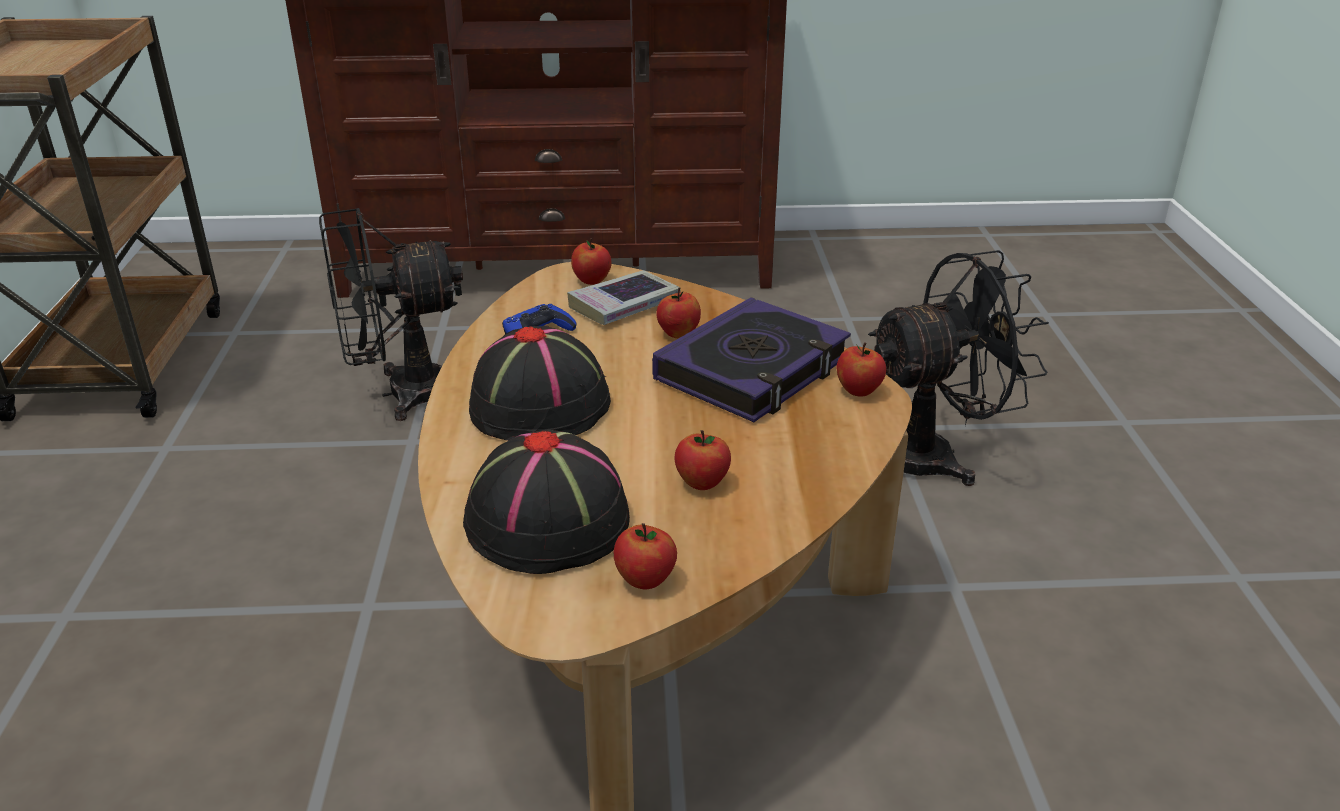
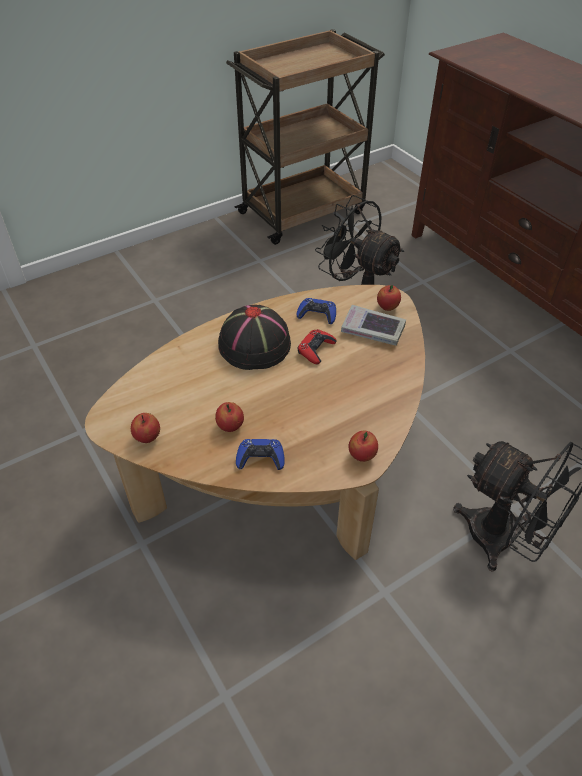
camera: 60 degrees right, 15 degrees up
black hat [463,429,630,574] -> none
book [652,297,851,422] -> none
apple [656,287,701,338] -> none
none -> blue game controller [236,439,285,470]
none -> red game controller [298,329,337,364]

